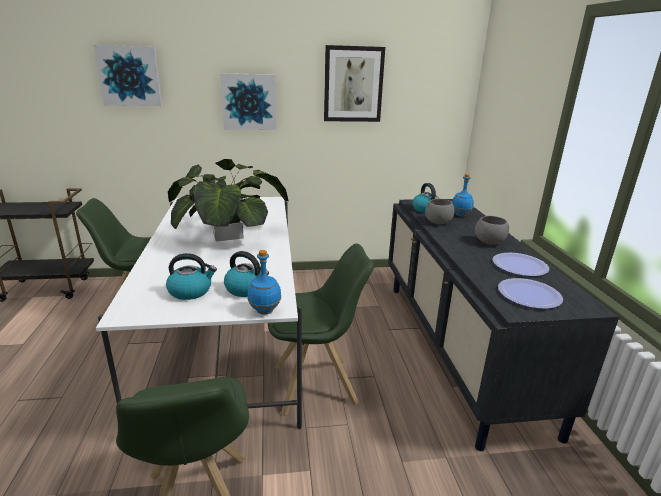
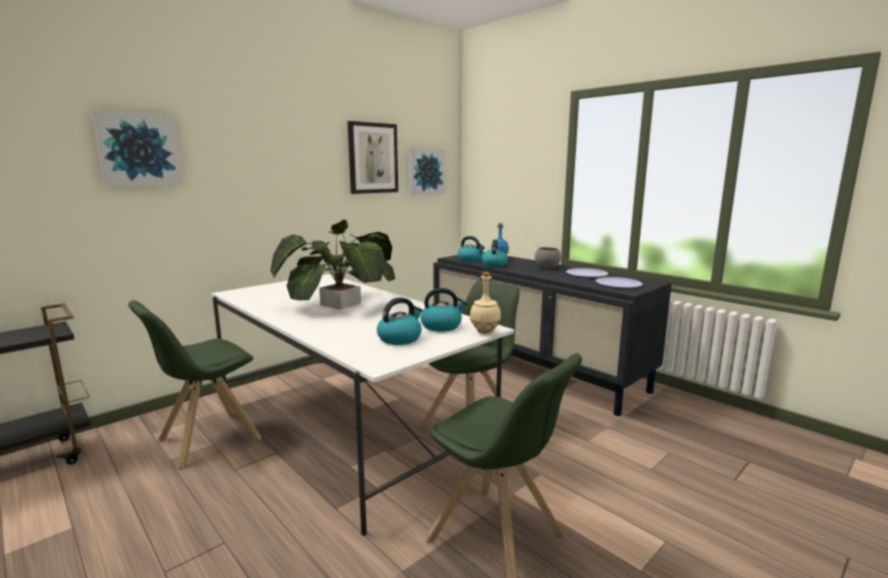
camera: 35 degrees left, 10 degrees down
picture [220,73,276,130] -> picture moved to [409,148,446,196]
blue bottle [248,250,281,315] -> beige bottle [470,272,501,334]
grey bowl [425,199,455,224] -> kettle [481,240,508,267]

